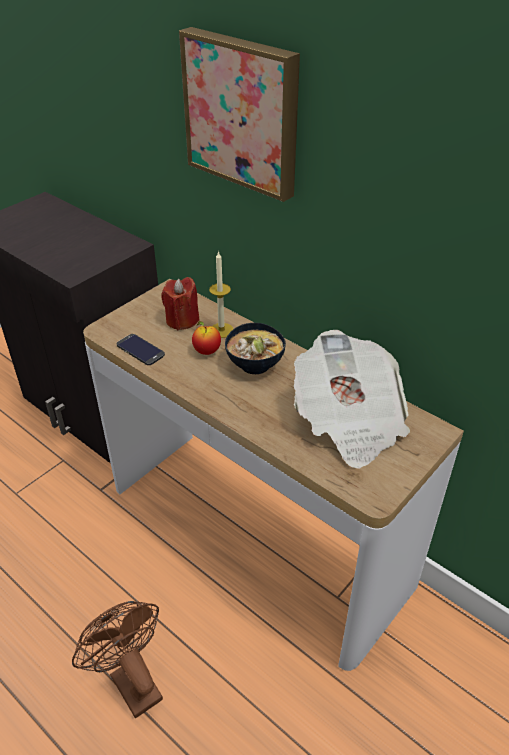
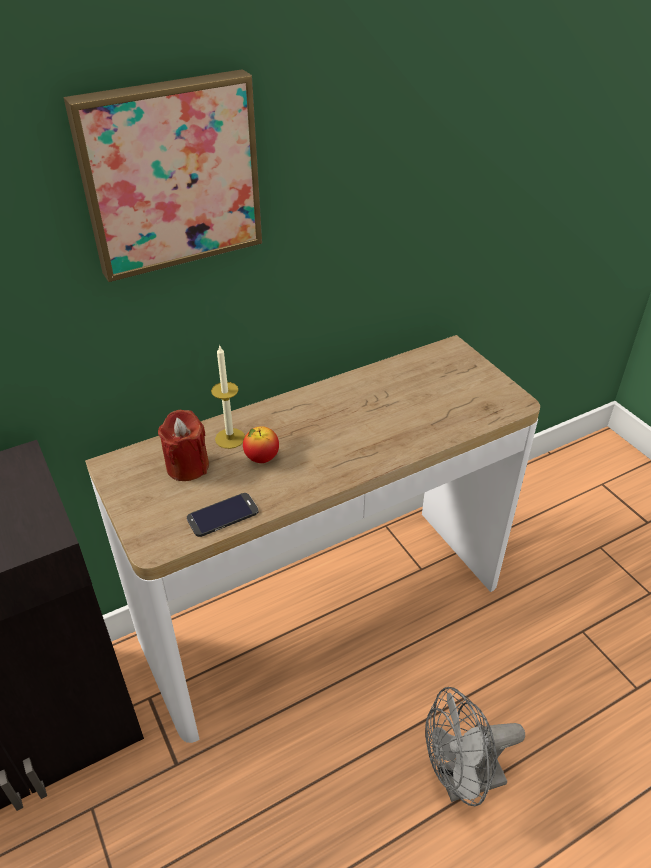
camera: 70 degrees left, 0 degrees up
brown fan [72,601,163,718] -> grey fan [425,687,525,806]
bowl [225,323,286,374] -> none
newspaper [294,330,410,469] -> none

